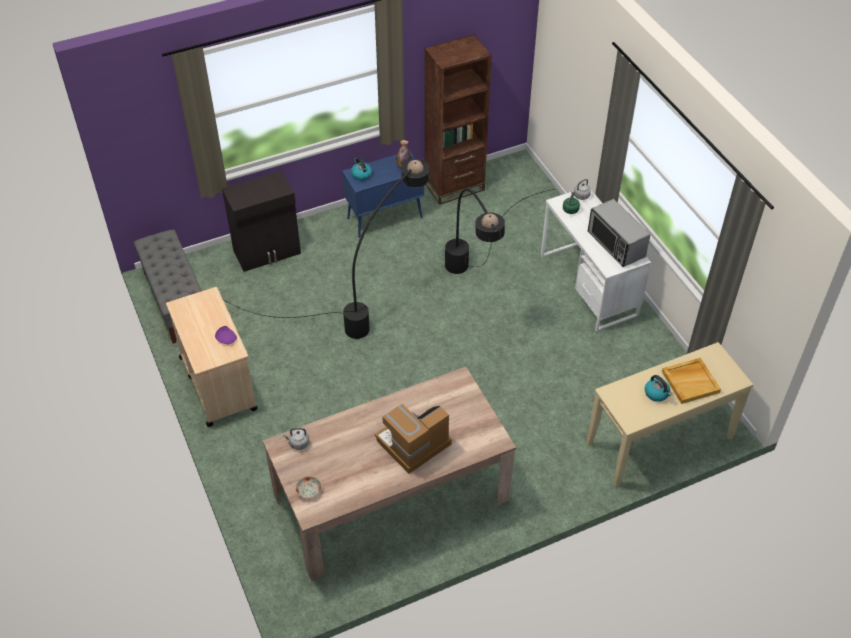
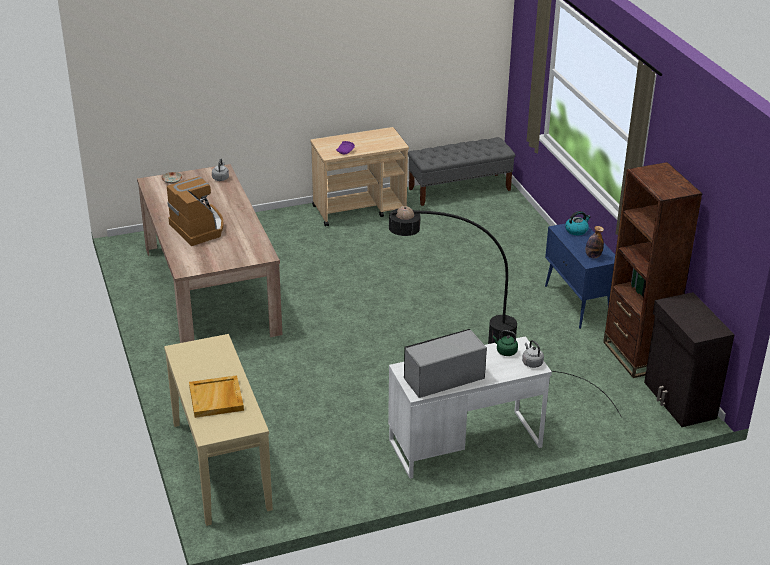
camera: 95 degrees right, 15 degrees down
black cabinet [222,171,301,272] -> black cabinet moved to [644,292,735,427]
black floor lamp [223,159,429,339] -> none
kettle [645,375,672,402] -> none

